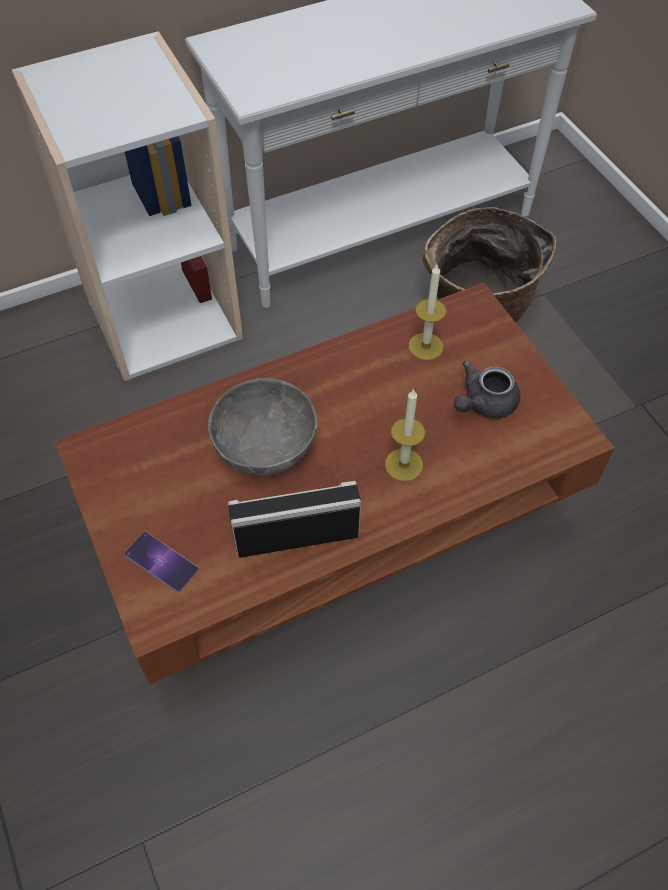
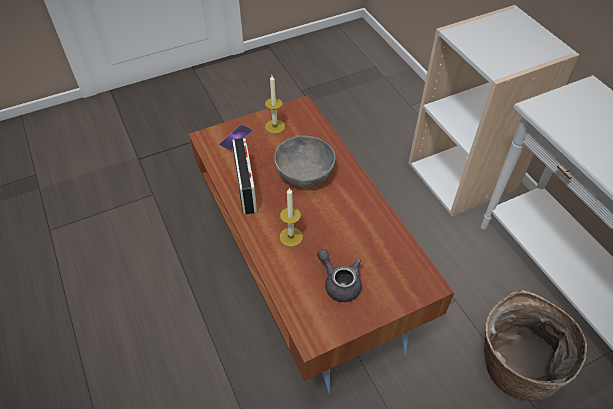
camera: 90 degrees right, 5 degrees down
candle [408,265,447,360] -> candle moved to [265,75,285,134]

